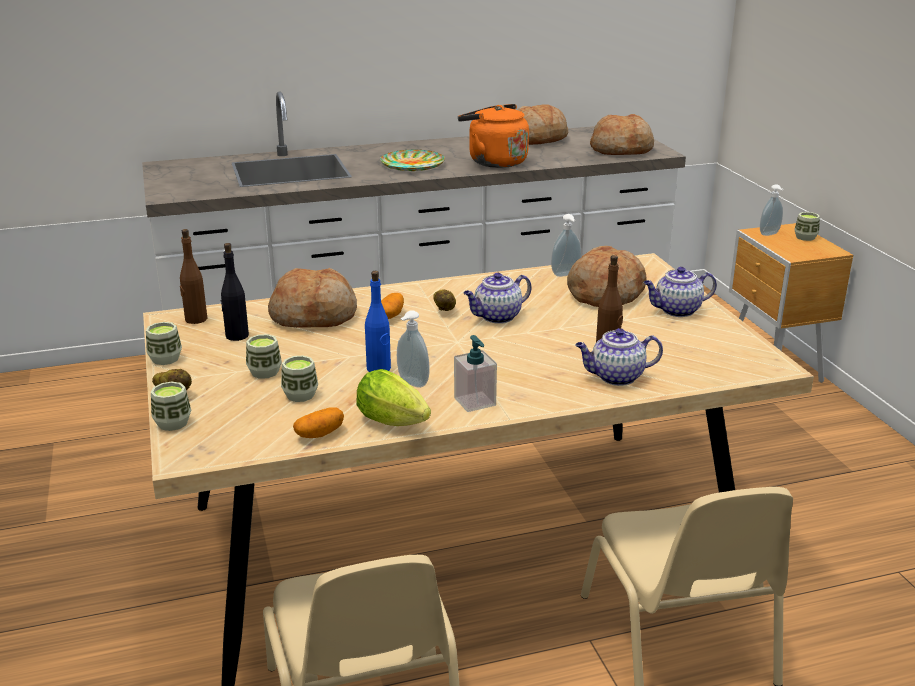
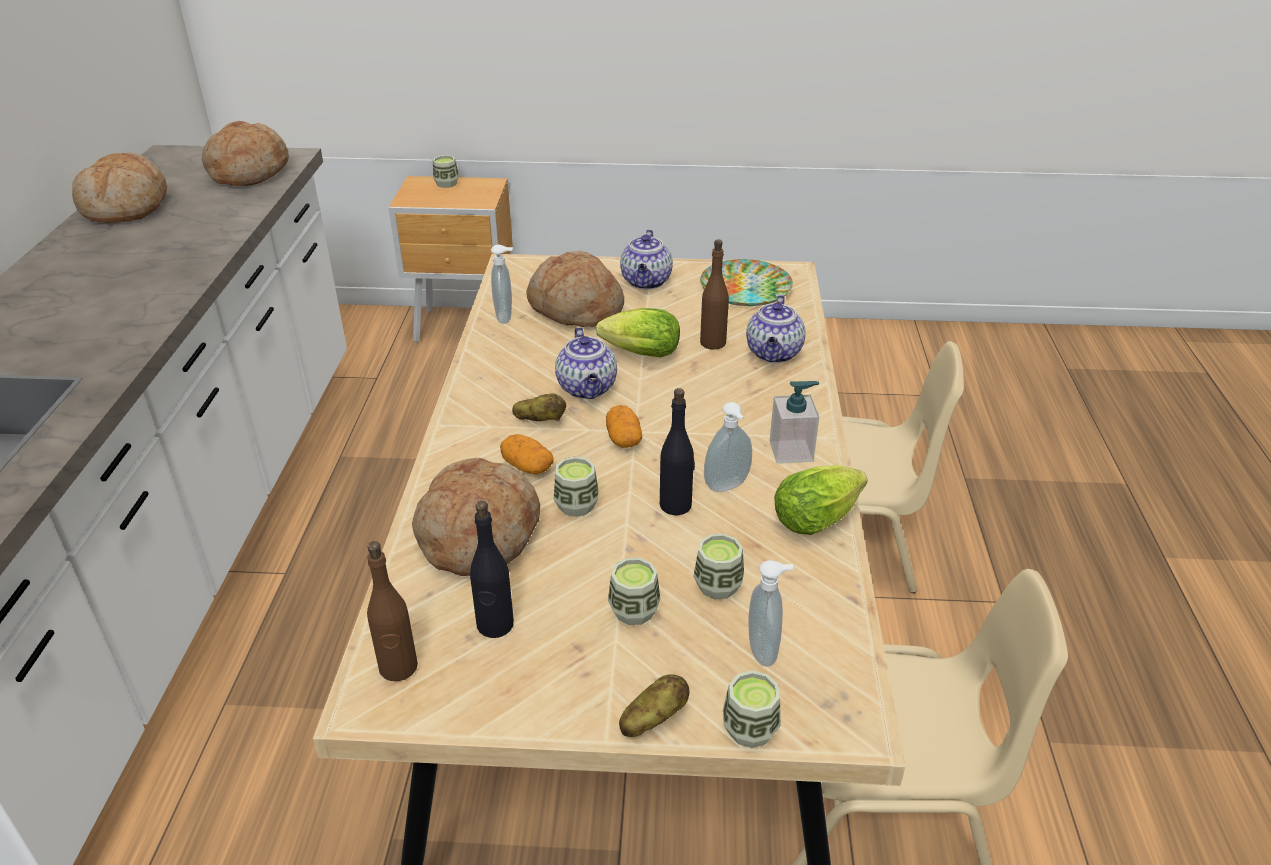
camera: 70 degrees left, 10 degrees up
cup [146,322,182,365] -> cup moved to [554,456,598,517]
potato [293,407,344,438] -> potato moved to [606,405,642,448]
blue bottle [365,271,391,372] -> black bottle [660,388,695,515]
plate [380,150,445,171] -> plate moved to [700,259,793,306]
orange kettle [458,104,529,168] -> none
soap dispenser [760,184,784,236] -> soap dispenser moved to [749,560,793,667]
none -> lettuce [596,308,680,357]

